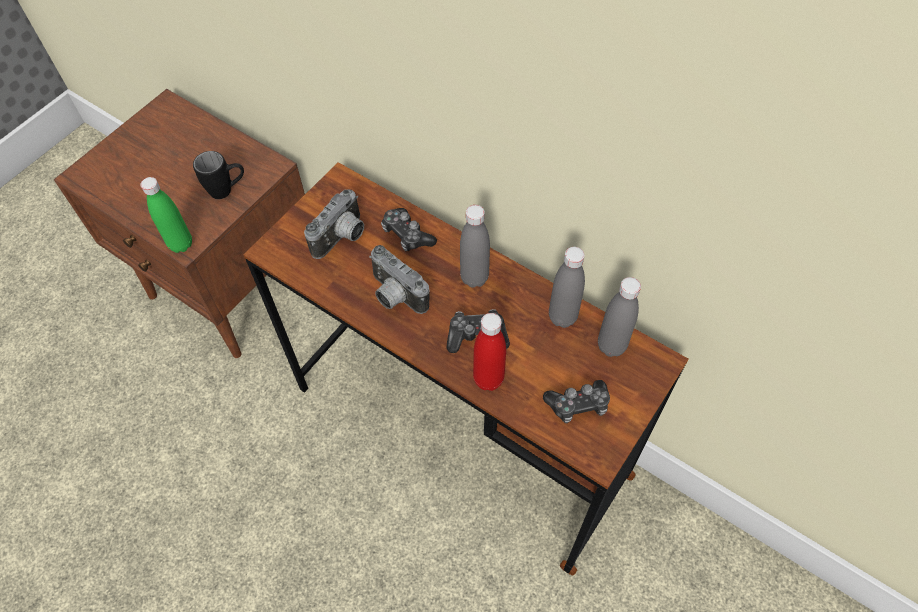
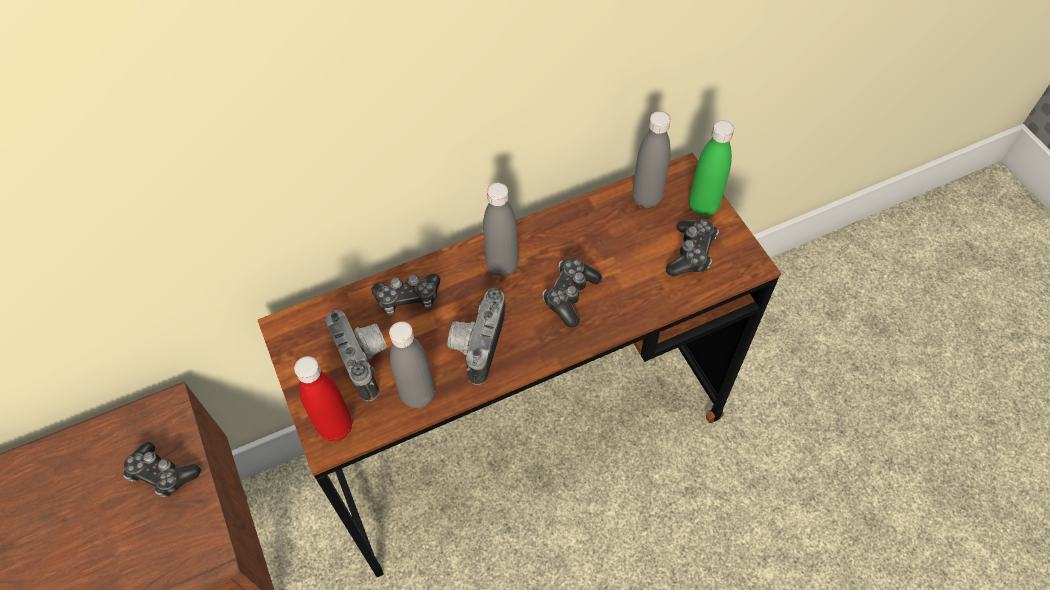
camera: 60 degrees left, 0 degrees up
green bottle [140,177,192,253] -> green bottle moved to [689,120,734,217]
black mug [193,151,244,199] -> game controller [123,442,201,498]
camera [369,245,430,314] -> camera turned 120 degrees clockwise [447,288,505,385]
red bottle [473,313,506,391] -> red bottle moved to [294,356,352,442]
grey bottle [549,247,585,328] -> grey bottle moved to [389,321,435,408]

